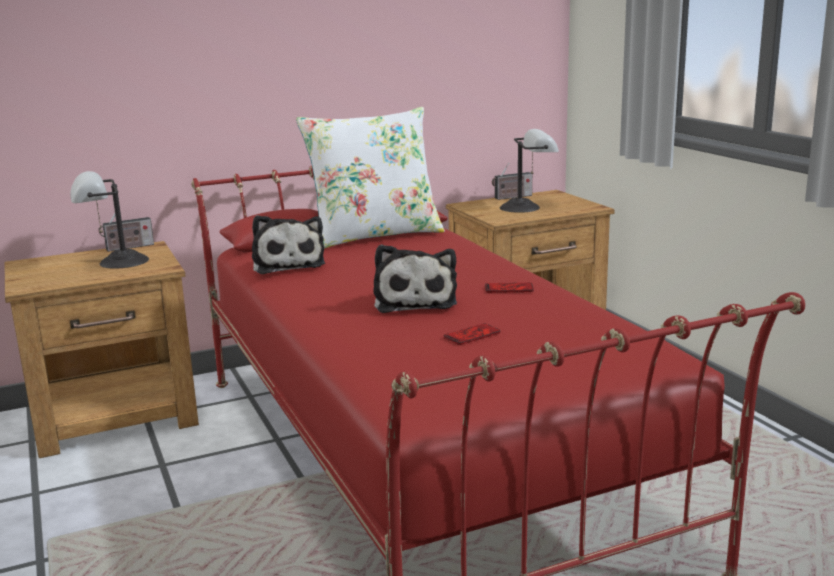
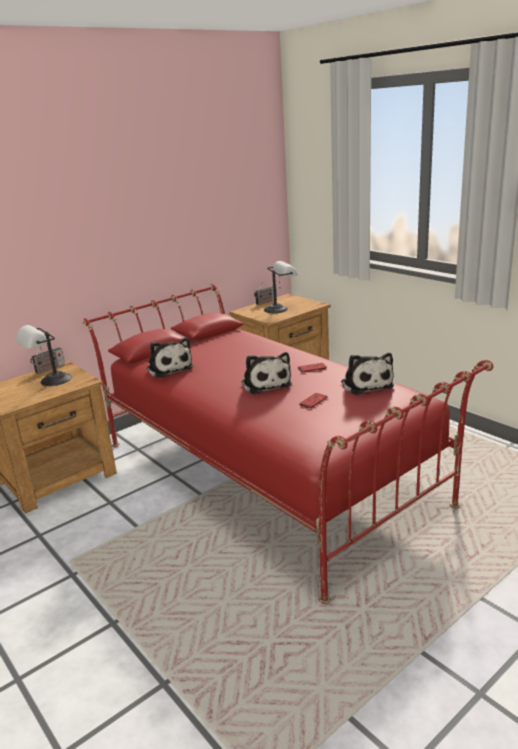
camera: 15 degrees left, 5 degrees up
white pillow [296,107,445,249] -> none
none -> plush toy [341,353,394,395]

